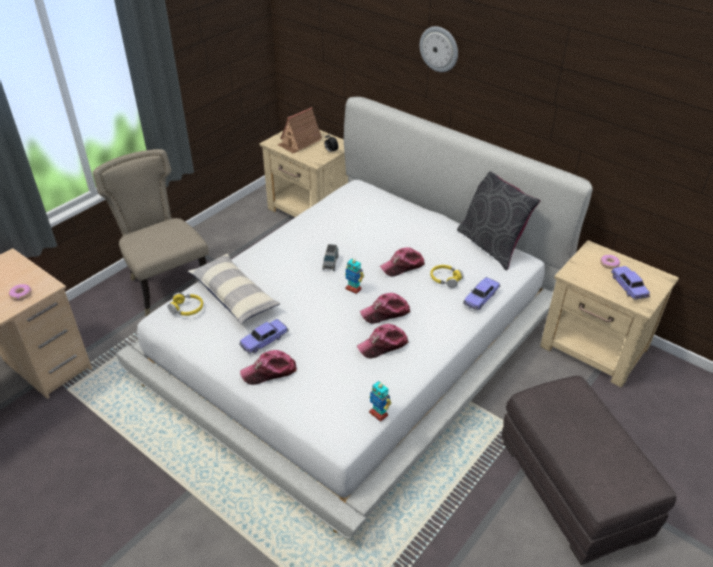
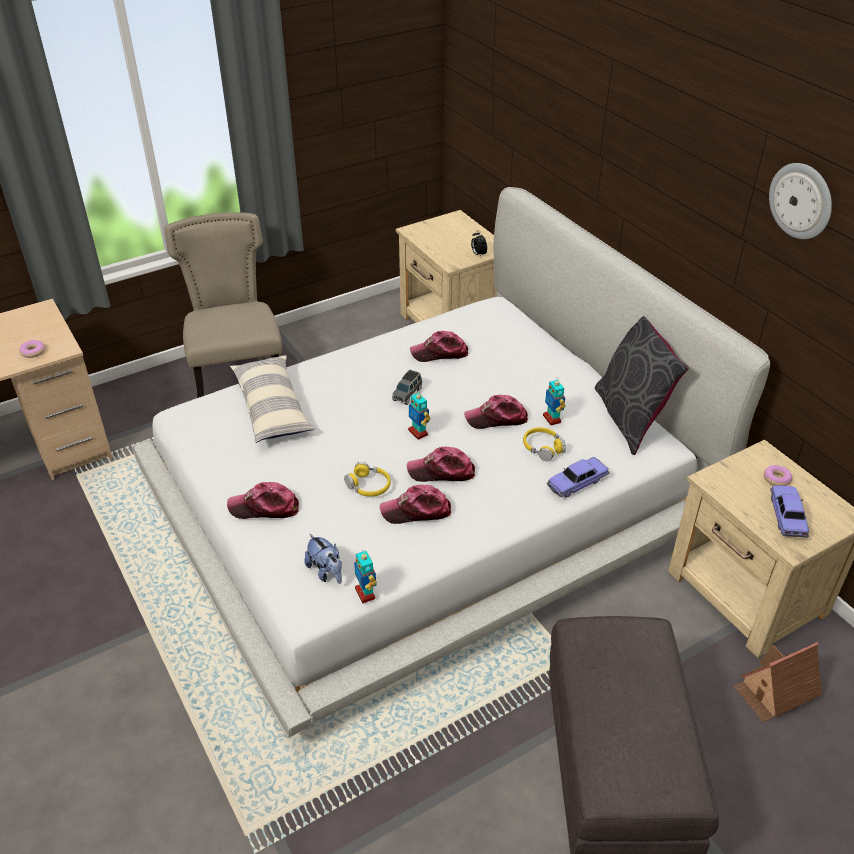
camera: 20 degrees right, 0 degrees up
yellow headphones [167,293,203,316] -> yellow headphones moved to [344,462,391,497]
toy car [239,319,289,354] -> none
toy house [277,107,322,153] -> toy house moved to [734,642,822,722]
wall clock [420,26,458,72] -> wall clock moved to [769,163,832,239]
none -> plush toy [304,534,342,584]
none -> cap [410,331,469,362]
none -> toy robot [543,377,566,425]

